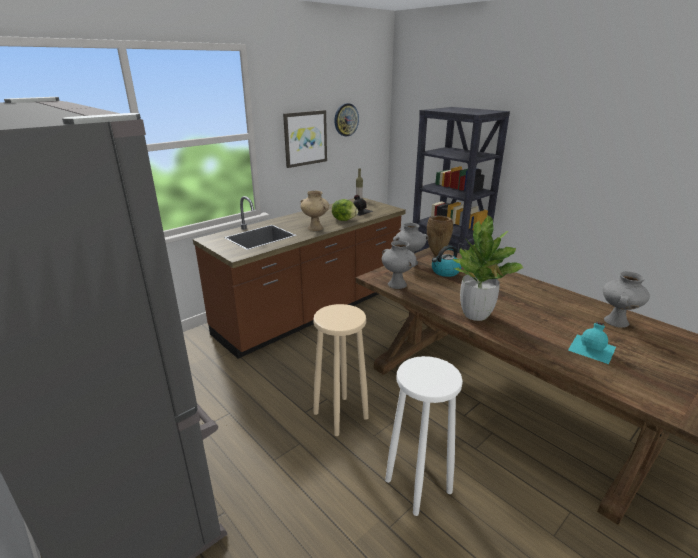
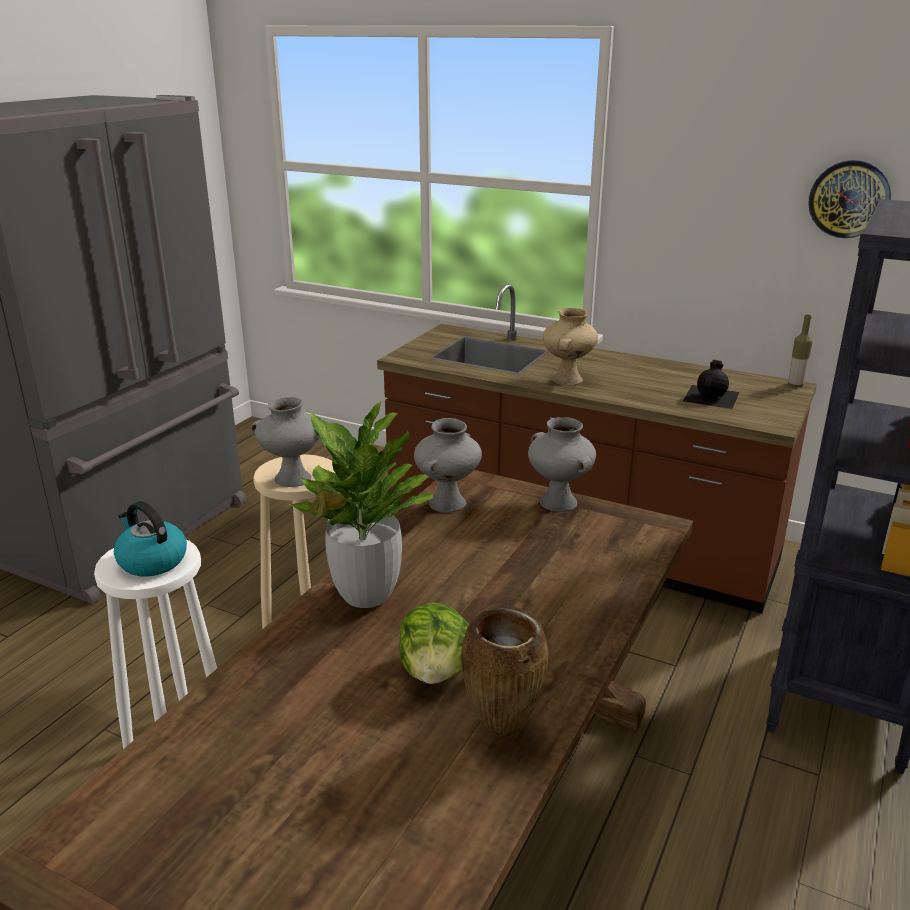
camera: 70 degrees right, 0 degrees up
picture [283,110,327,168] -> none
lettuce [332,199,358,221] -> lettuce moved to [399,603,469,684]
brown vase [427,215,453,256] -> brown vase moved to [461,604,549,737]
kettle [432,245,462,277] -> kettle moved to [114,501,187,577]
turquoise bottle [568,322,616,364] -> none
grey vase [603,271,650,328] -> grey vase moved to [251,397,320,487]

